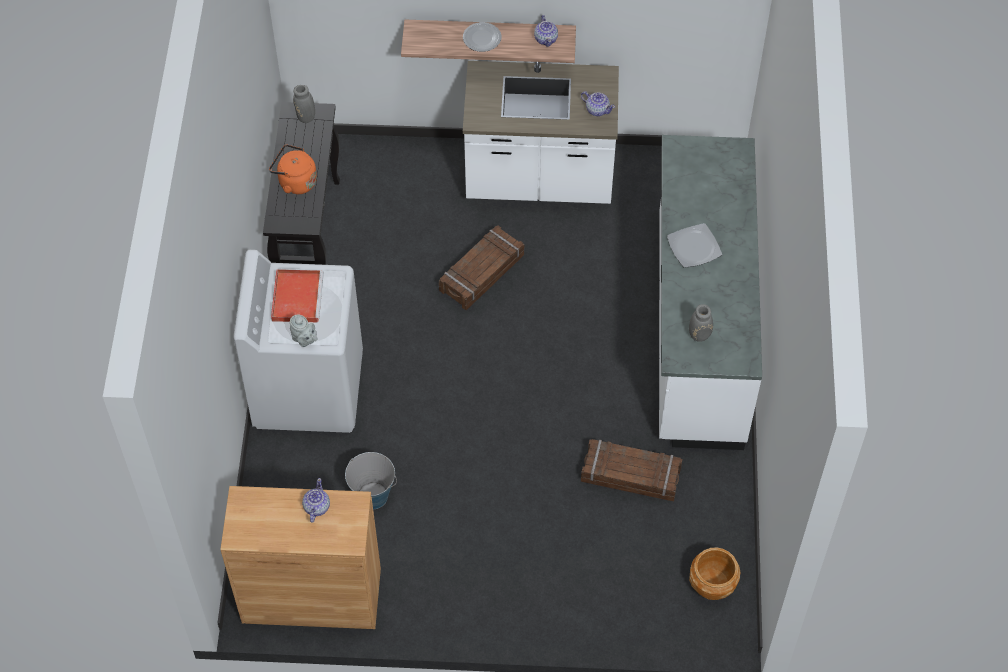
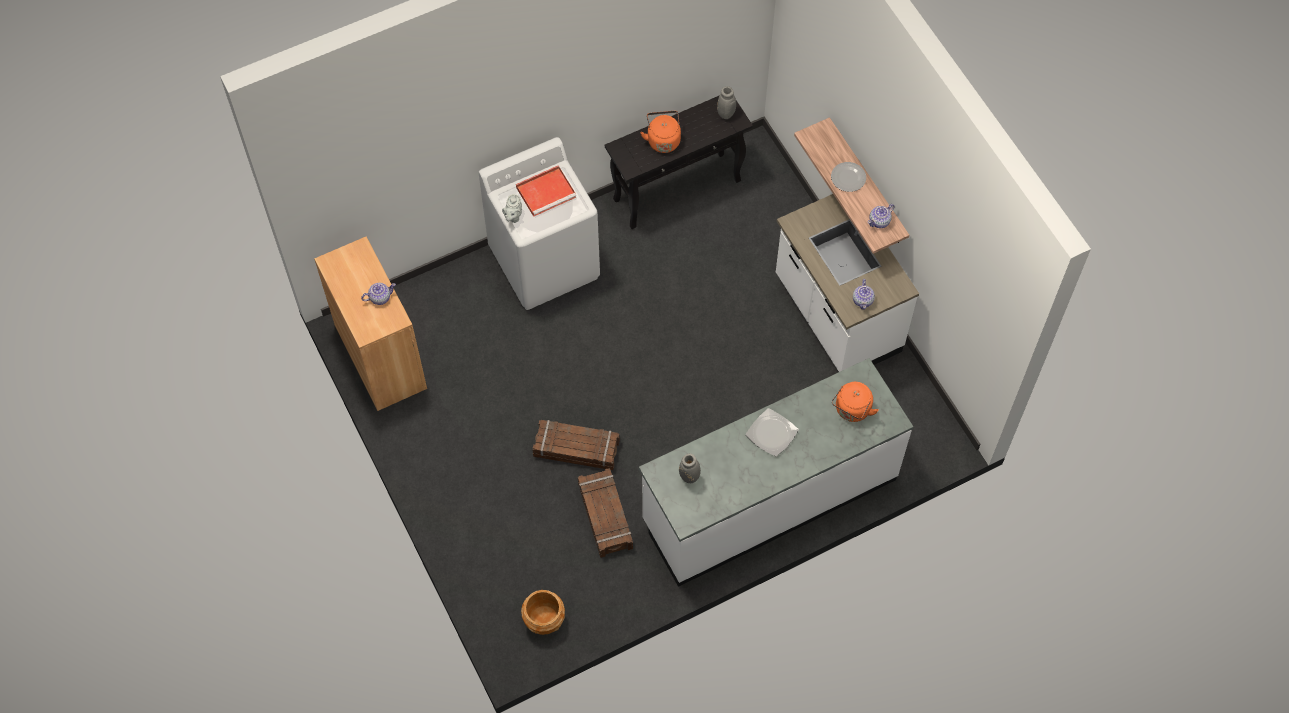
camera: 60 degrees right, 5 degrees up
bucket [345,452,397,509] -> none
crate [439,226,524,310] -> crate moved to [532,420,620,470]
none -> orange kettle [832,382,879,422]

